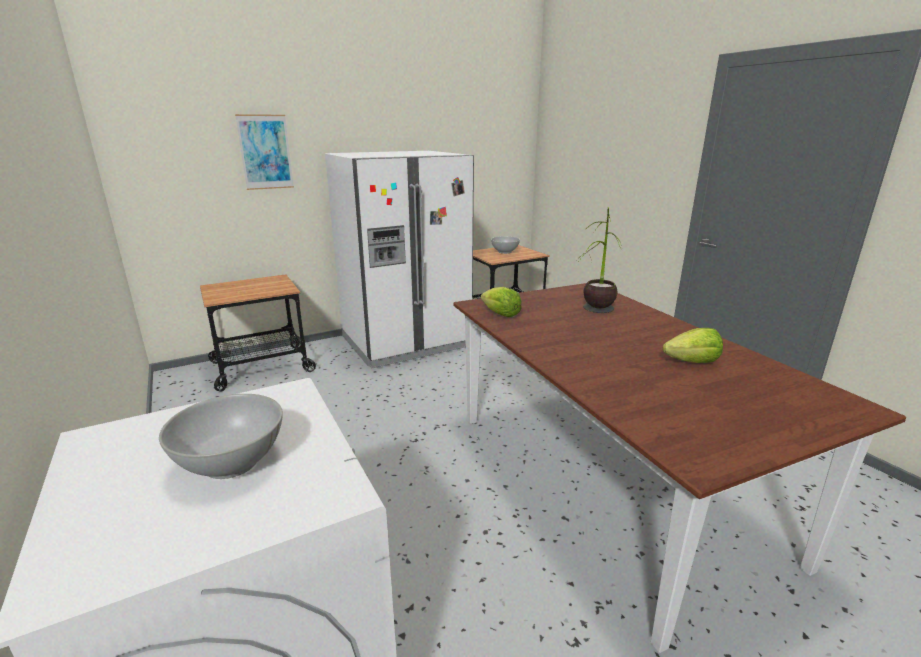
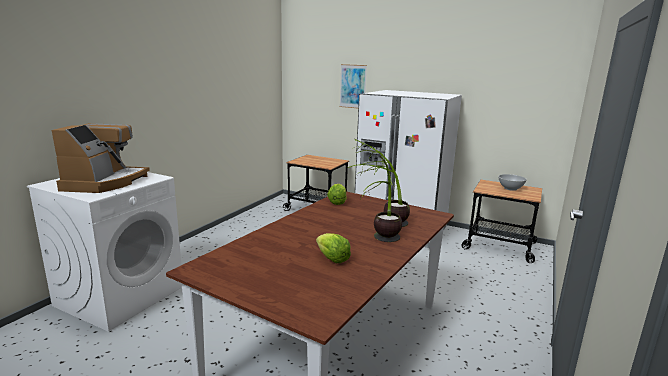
camera: 55 degrees right, 5 degrees down
white bowl [159,394,283,479] -> coffee machine [52,123,150,193]
none -> potted plant [361,155,402,242]

